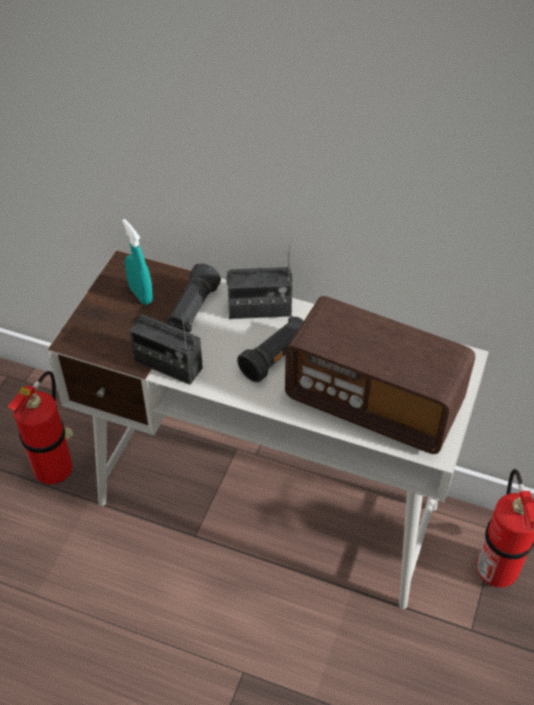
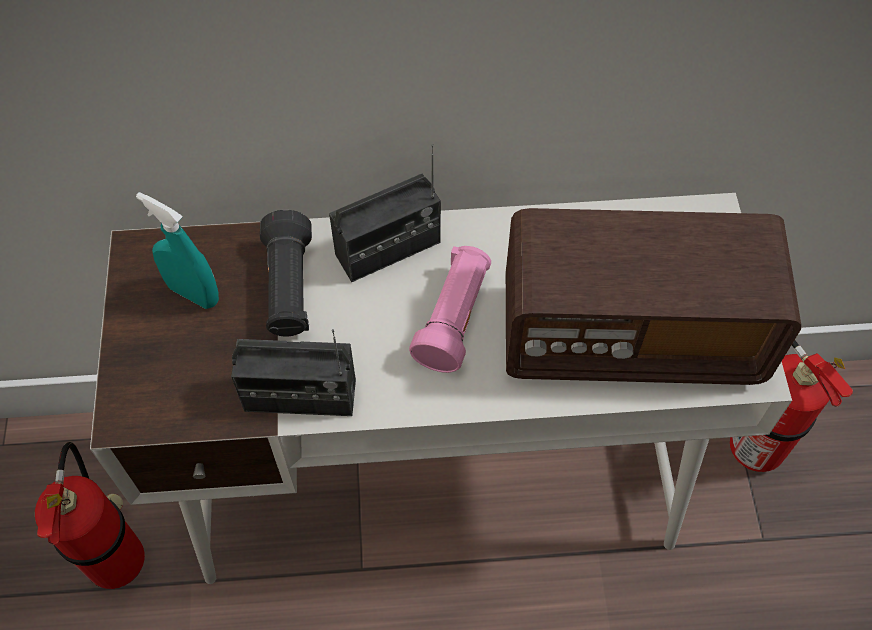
camera: 25 degrees left, 10 degrees up
black flashlight [237,316,304,382] -> pink flashlight [409,246,491,373]

